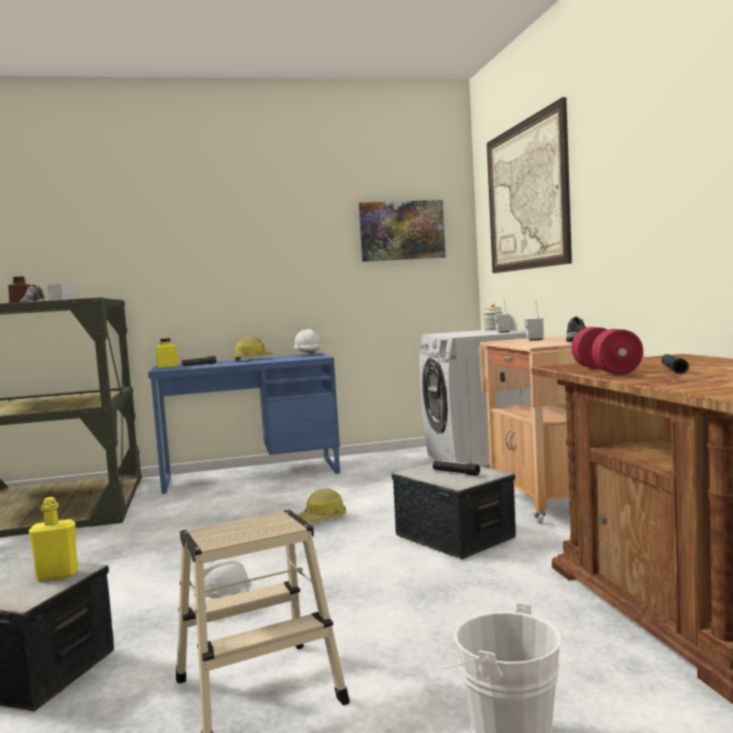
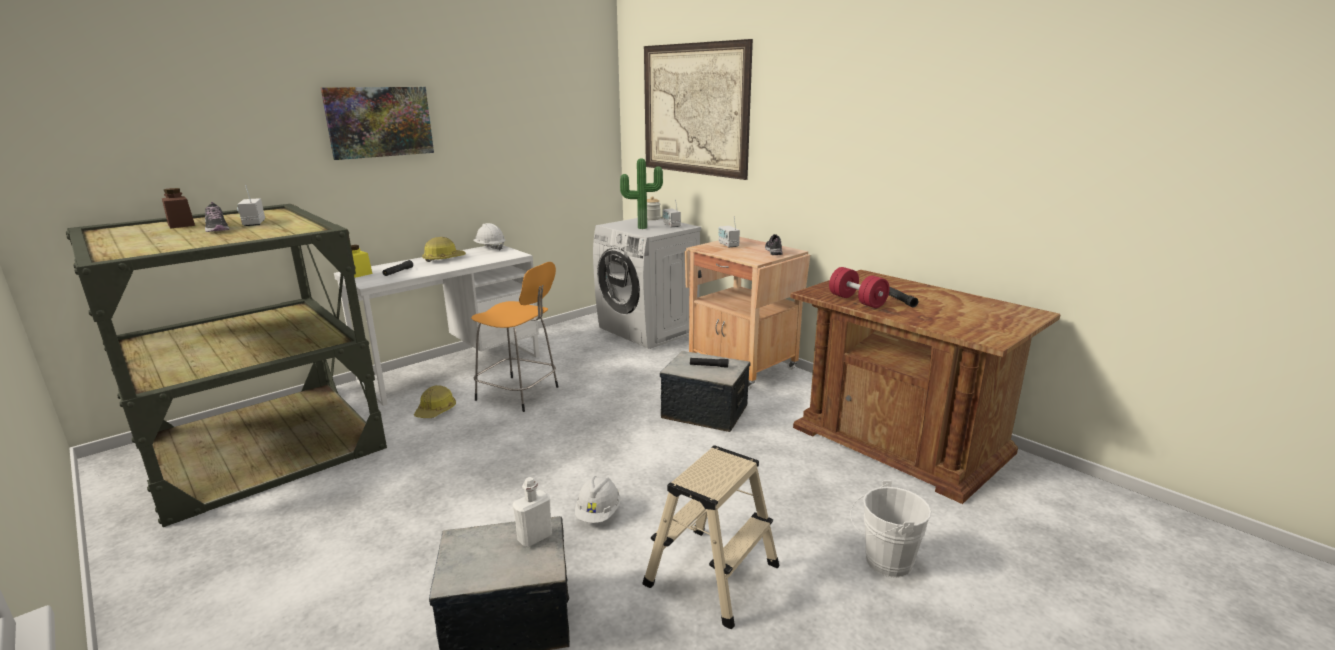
camera: 30 degrees left, 15 degrees up
yellow bottle [29,497,78,581] -> white bottle [513,477,552,547]
blue desk [148,353,340,494] -> white desk [334,244,539,406]
hard hat [298,488,346,522] -> hard hat moved to [414,385,456,418]
picture [359,200,446,262] -> picture moved to [321,87,434,160]
none -> orange stool [471,262,558,412]
none -> potted plant [620,158,663,229]

